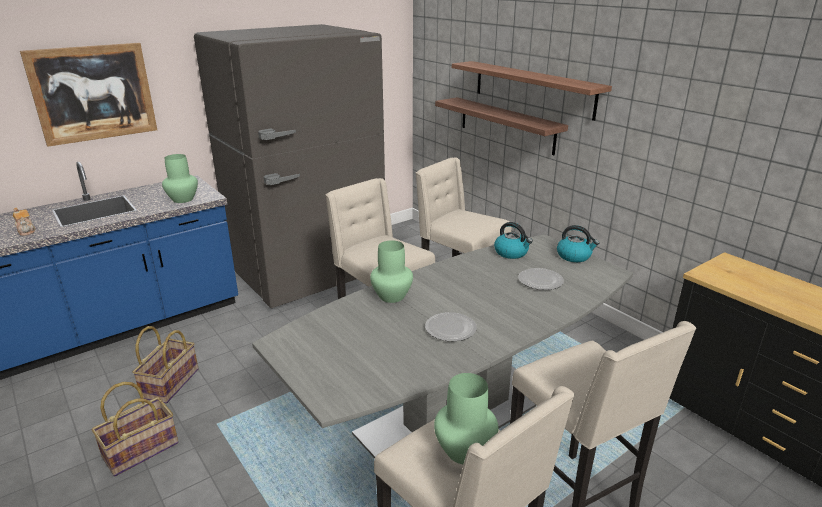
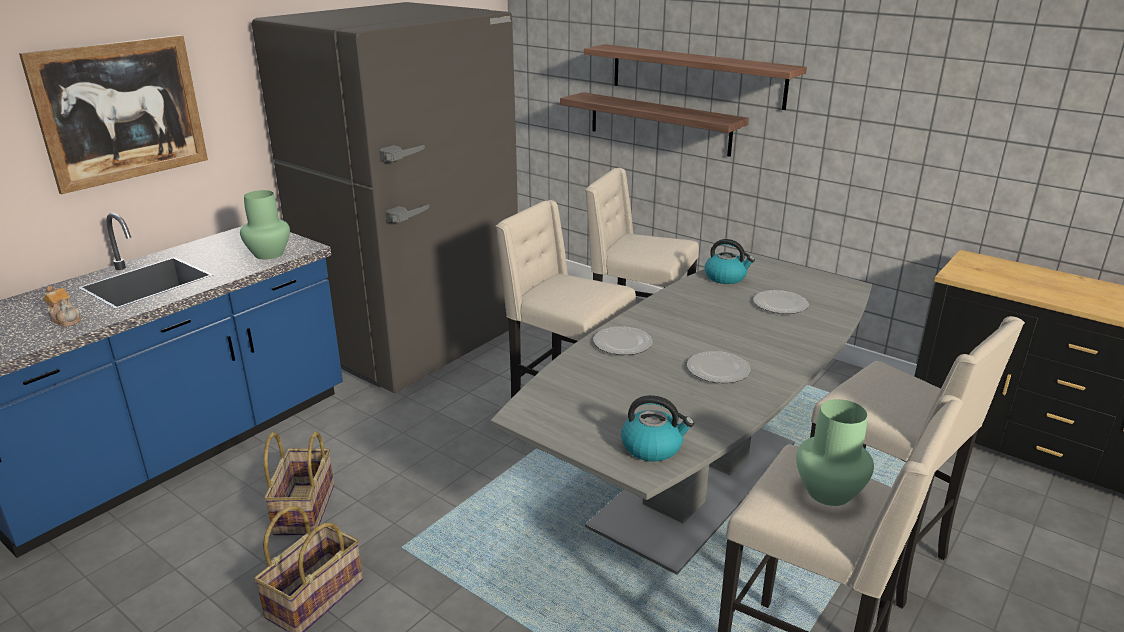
camera: 15 degrees left, 0 degrees up
green vase [370,240,413,303] -> plate [593,326,653,355]
kettle [557,225,599,262] -> kettle moved to [621,395,694,462]

